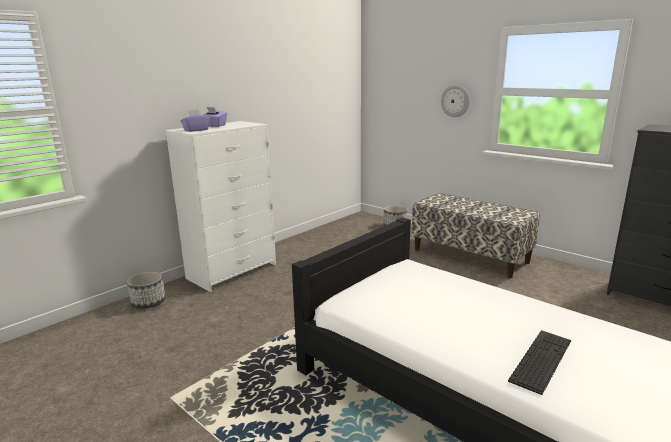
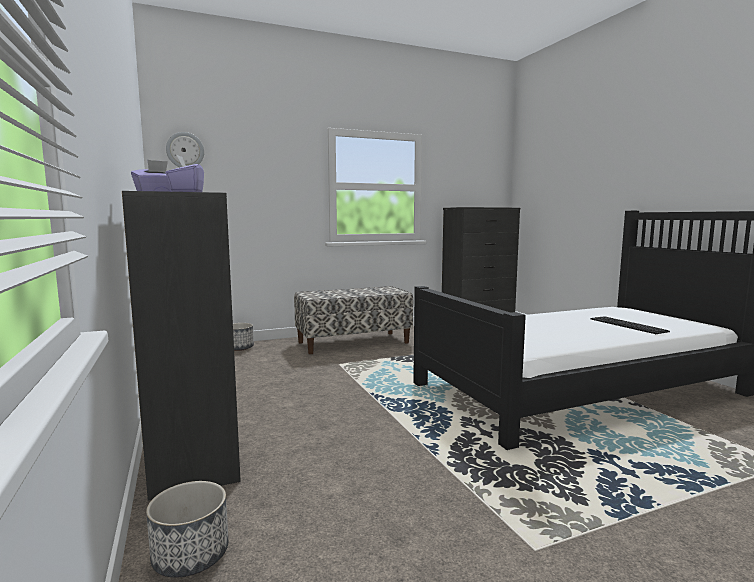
camera: 65 degrees left, 10 degrees down
white dresser [165,121,276,292] -> black dresser [122,191,241,501]
wall clock [441,85,469,117] -> wall clock moved to [166,132,204,167]

